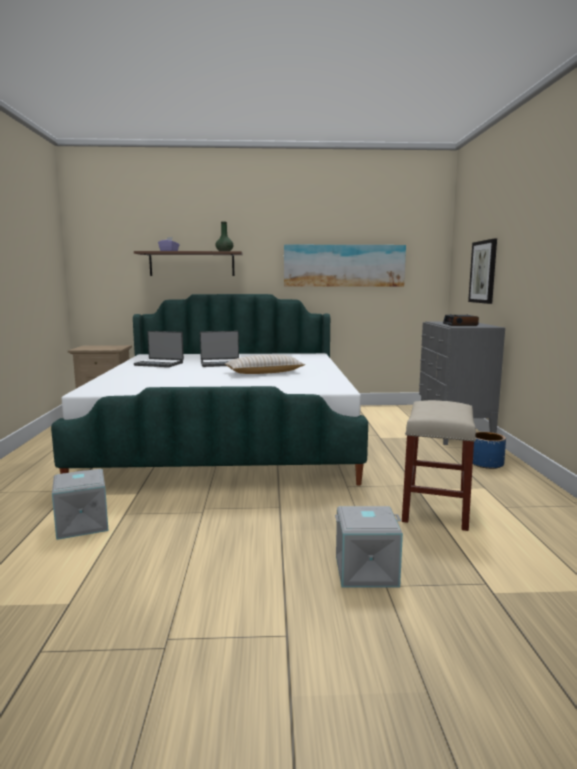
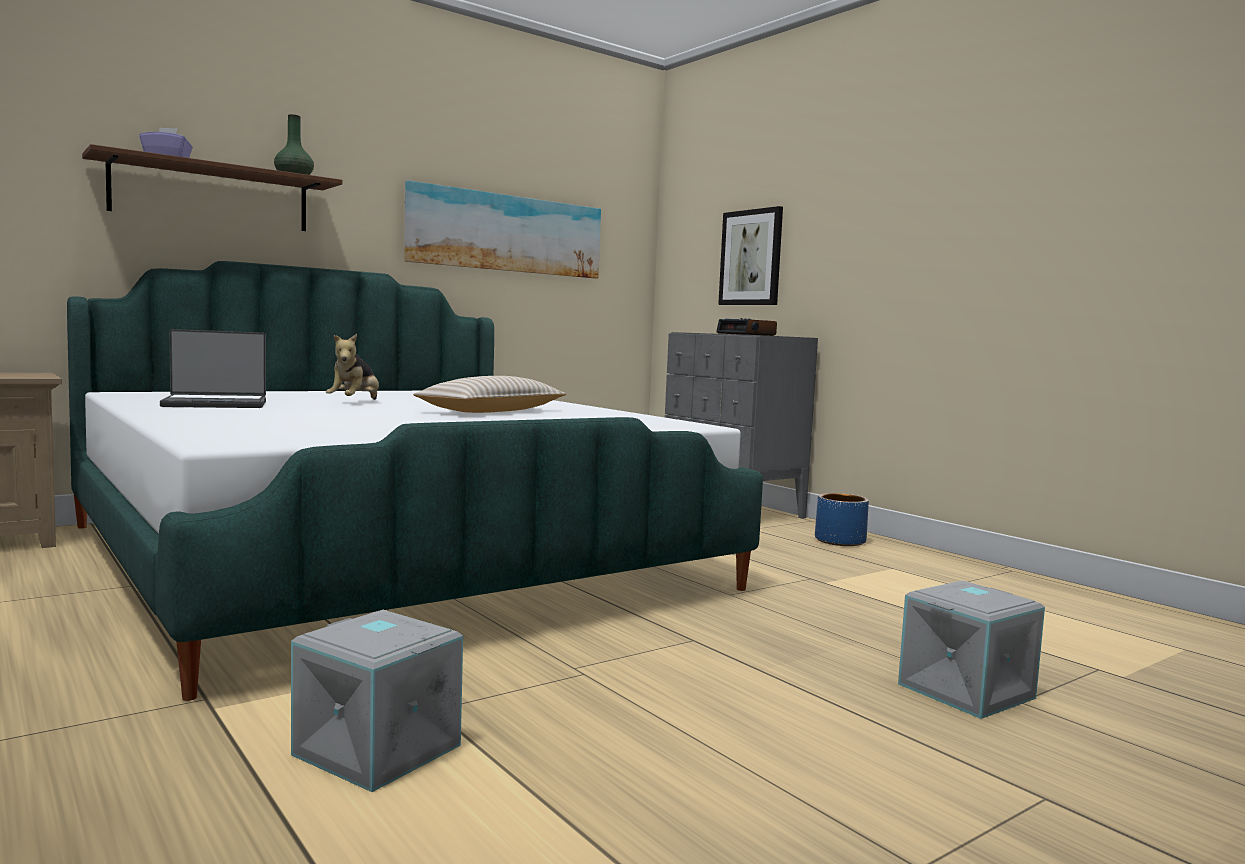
camera: 35 degrees left, 5 degrees down
laptop [200,331,239,367] -> plush toy [326,334,379,400]
beige stool [402,400,476,531] -> none

